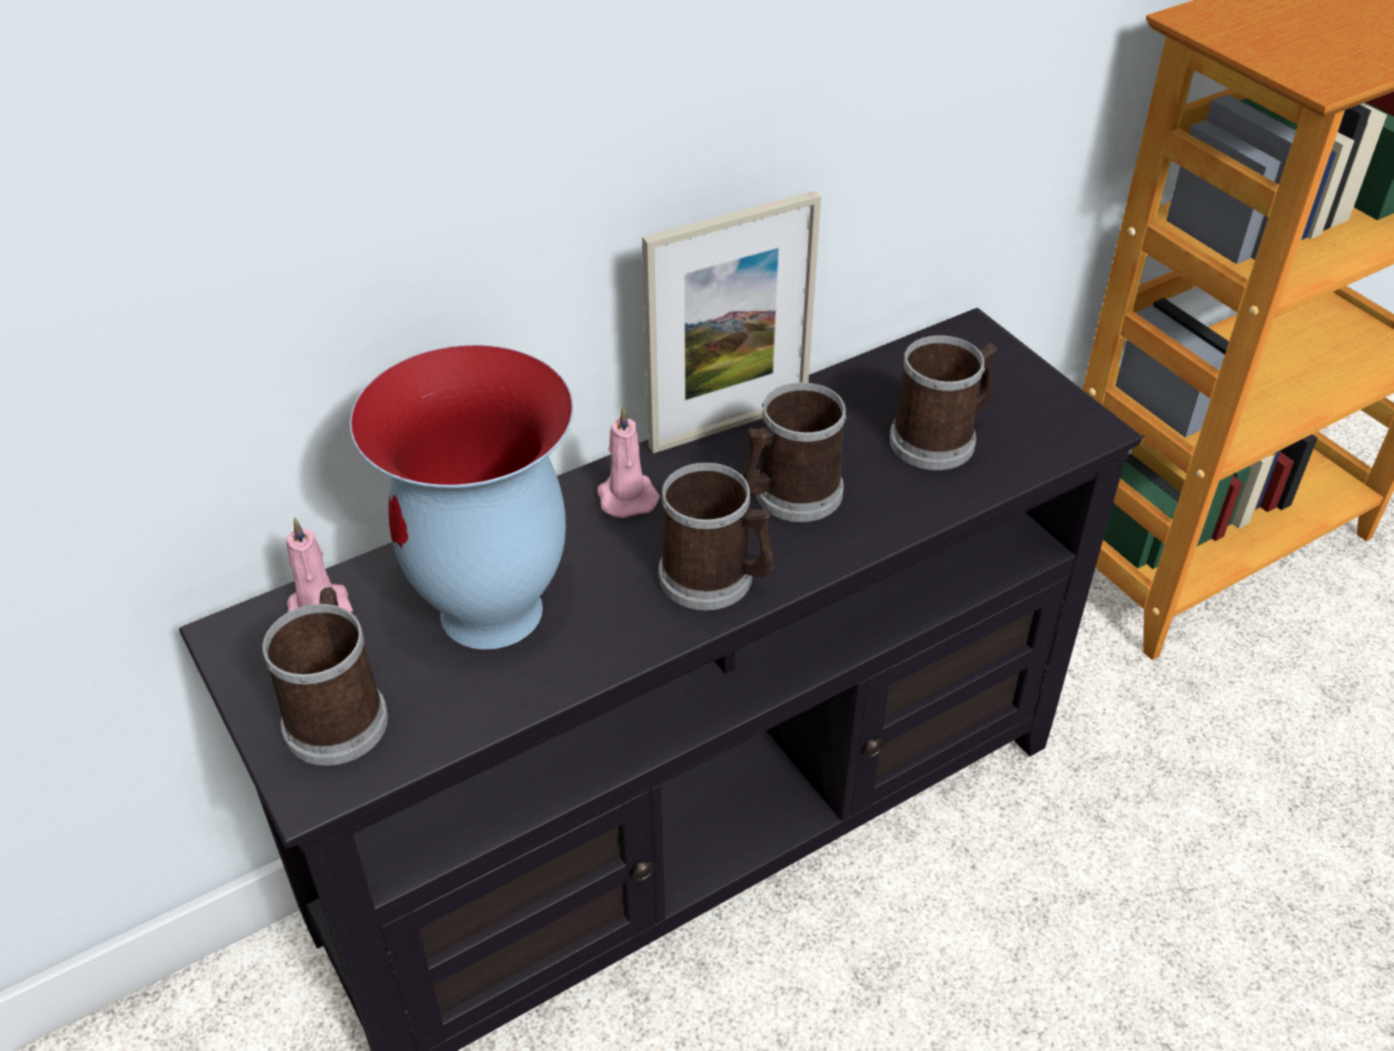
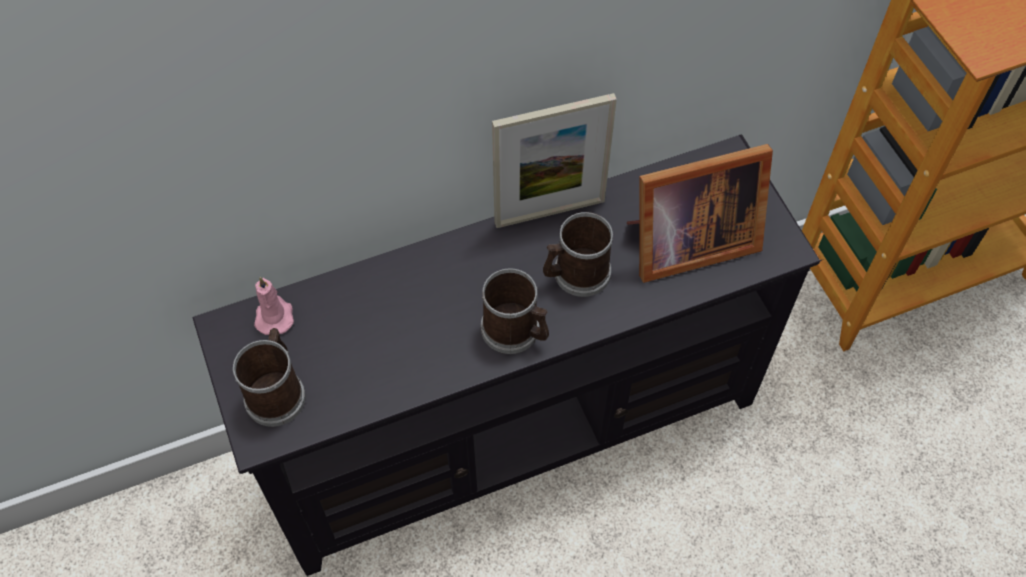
camera: 10 degrees right, 15 degrees up
vase [350,345,573,649] -> none
pink candle [597,406,660,518] -> none
mug [889,335,997,470] -> picture frame [627,144,773,283]

